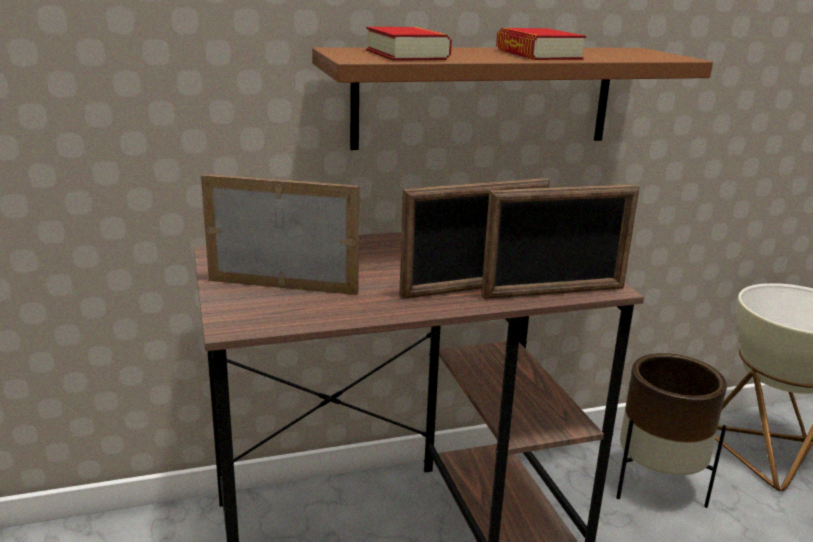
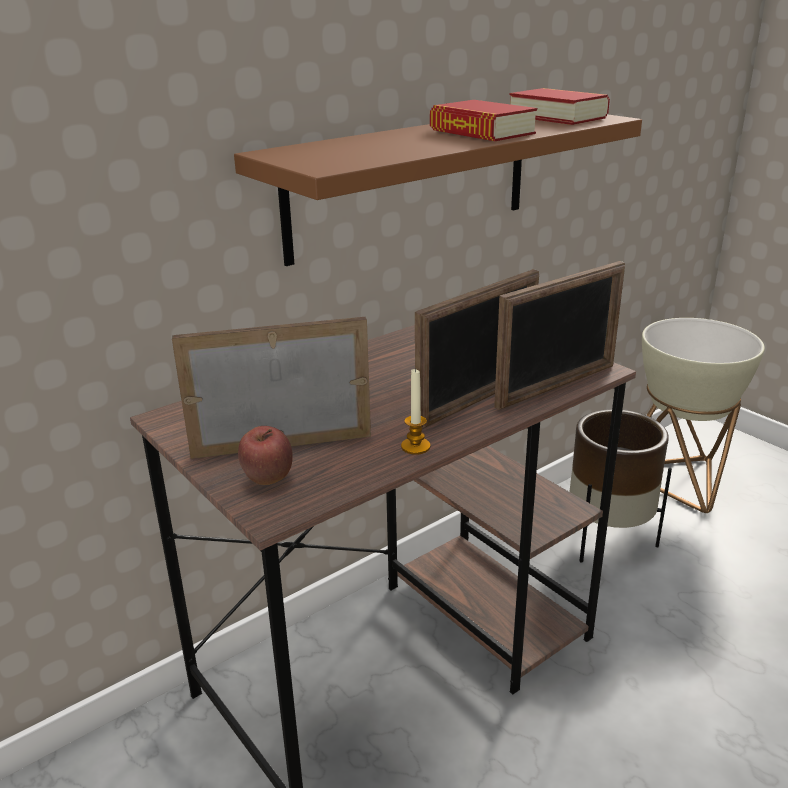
camera: 20 degrees left, 5 degrees up
book [366,27,452,61] -> book moved to [510,88,610,125]
none -> apple [238,426,293,485]
none -> candle [401,368,431,455]

